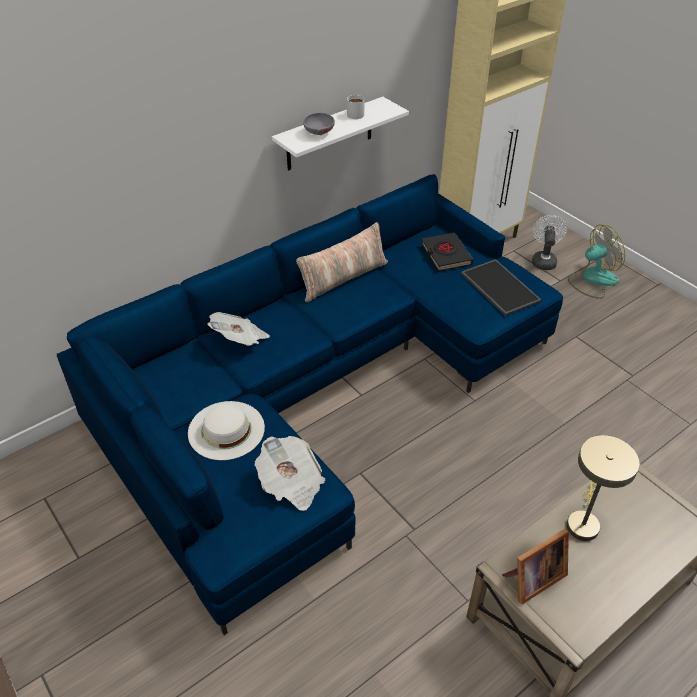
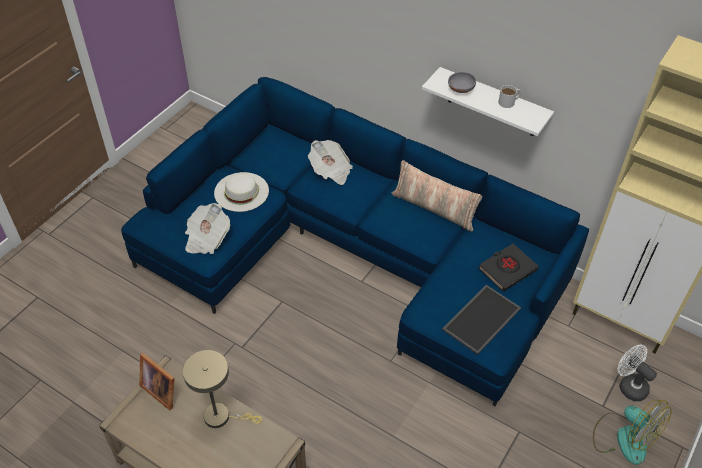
camera: 70 degrees right, 5 degrees up
white fan [532,215,567,270] -> white fan turned 120 degrees counterclockwise [618,344,657,401]

